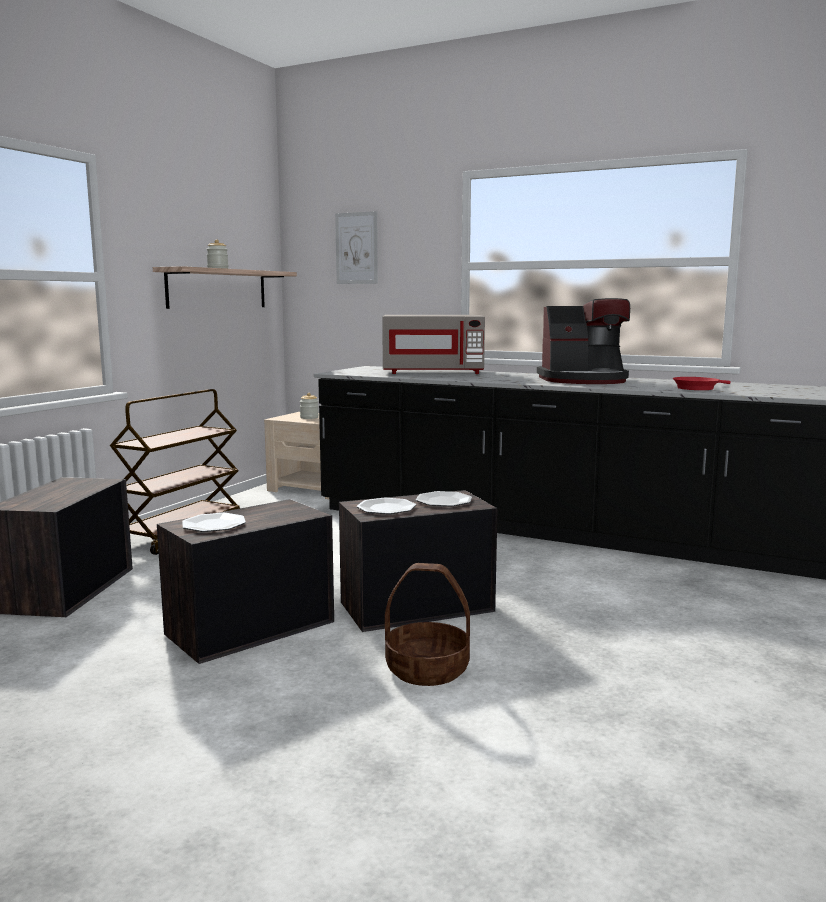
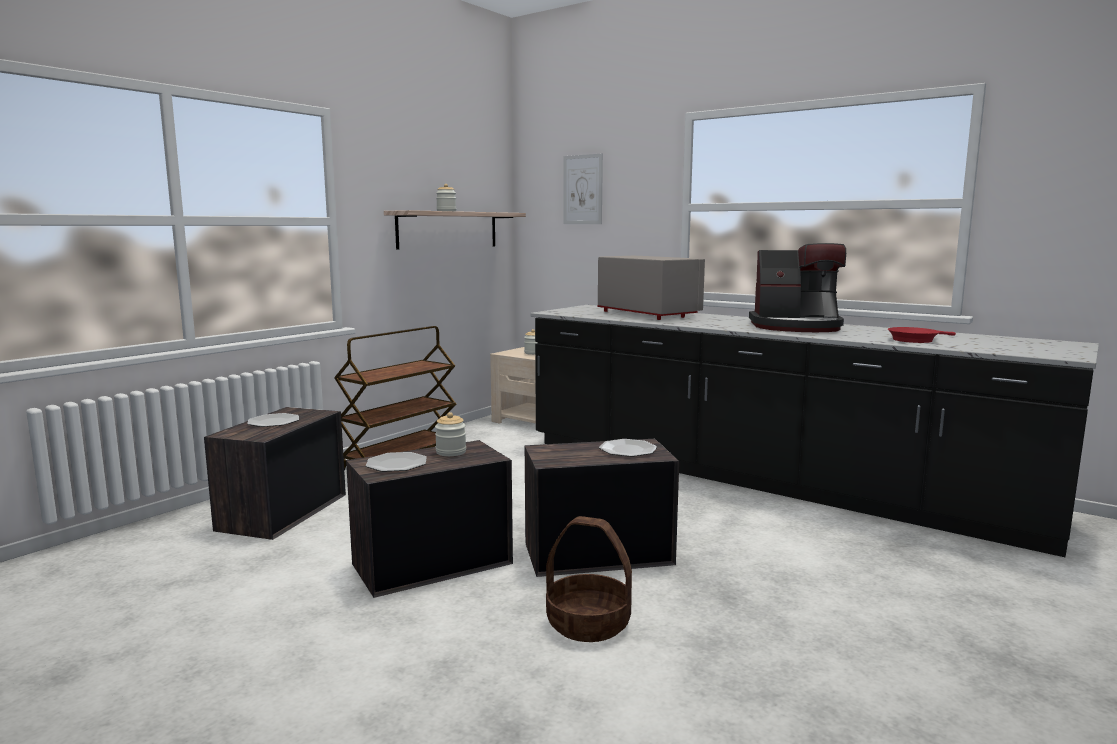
camera: 10 degrees right, 0 degrees up
plate [357,498,416,514] -> plate moved to [247,413,299,427]
grey microwave [382,315,485,374] -> grey microwave turned 135 degrees counterclockwise [597,256,705,320]
none -> jar [435,412,466,456]

